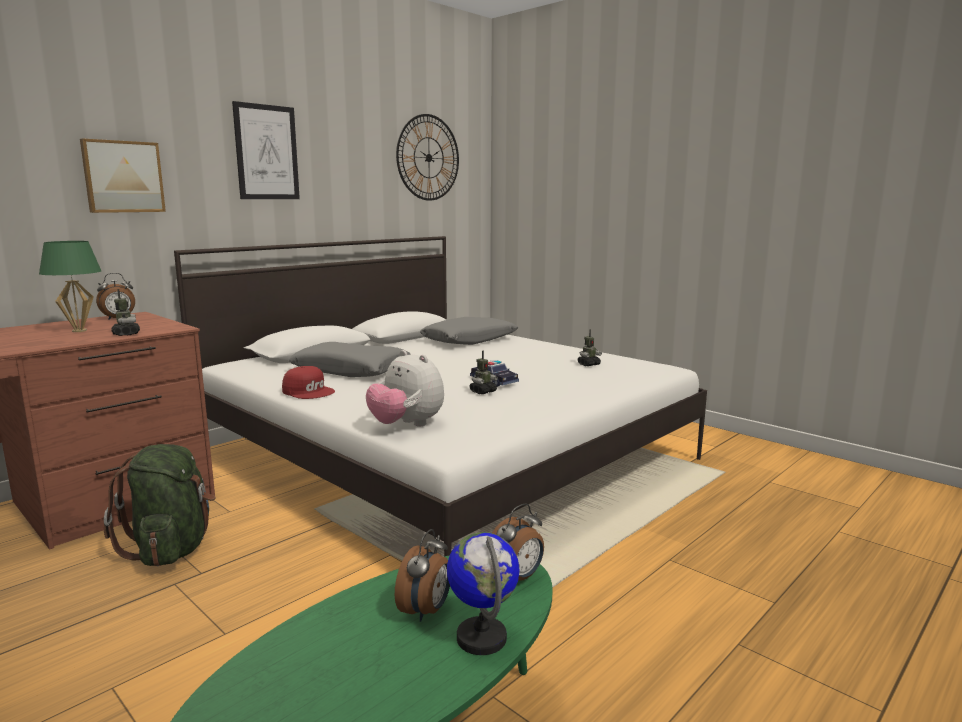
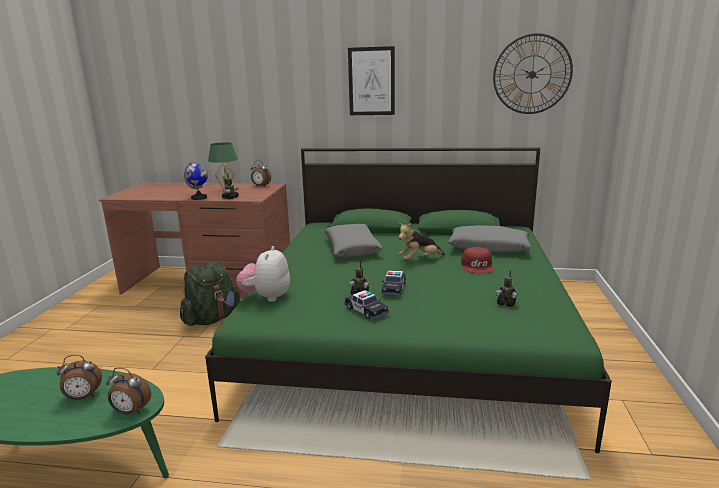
camera: 55 degrees right, 5 degrees up
picture [80,138,166,213] -> none
white bed [174,236,707,556] -> green bed [205,147,612,453]
red cap [282,366,335,399] -> red cap moved to [461,247,495,273]
globe [447,532,520,655] -> globe moved to [184,162,208,200]
none -> toy car [344,290,389,319]
none -> plush toy [398,223,445,260]

